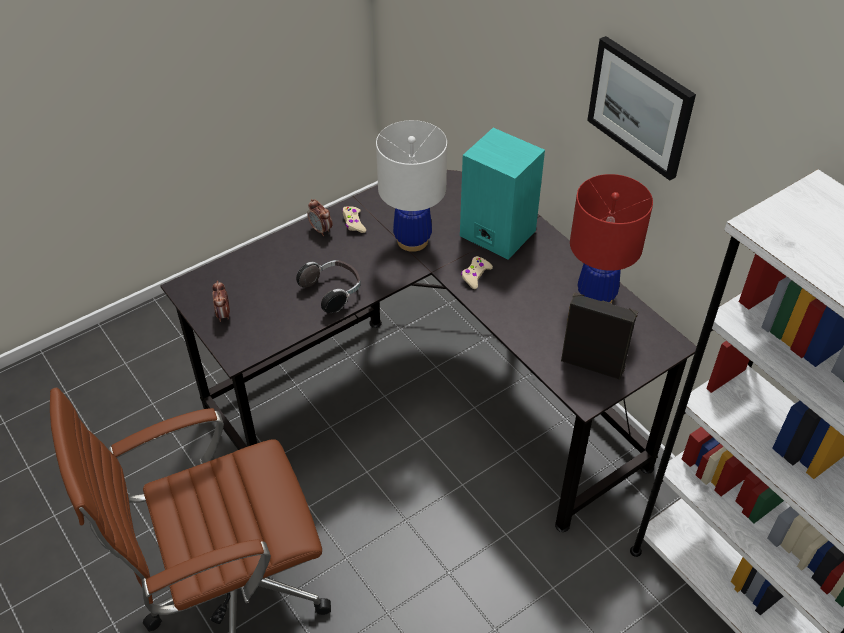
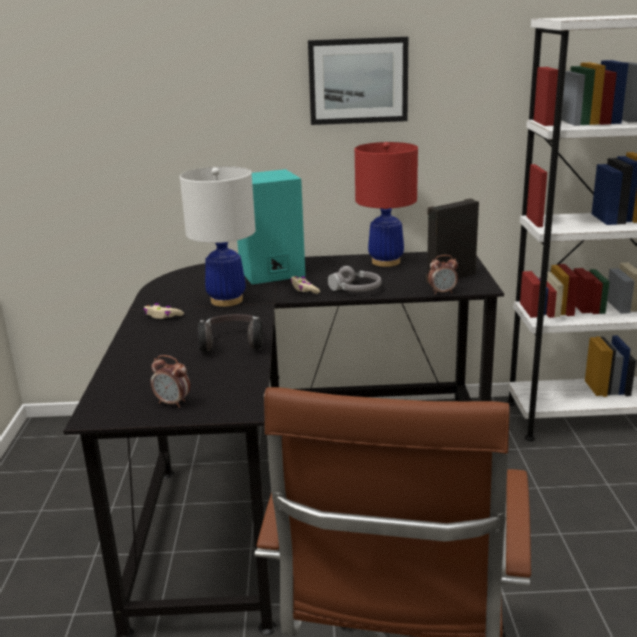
camera: 55 degrees left, 25 degrees down
alarm clock [307,199,332,236] -> alarm clock moved to [428,255,458,294]
none -> grey headphones [328,266,382,292]

